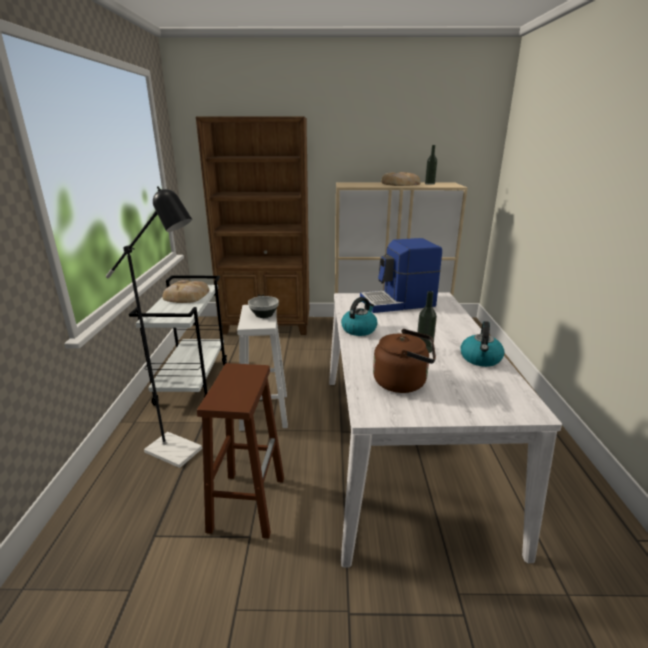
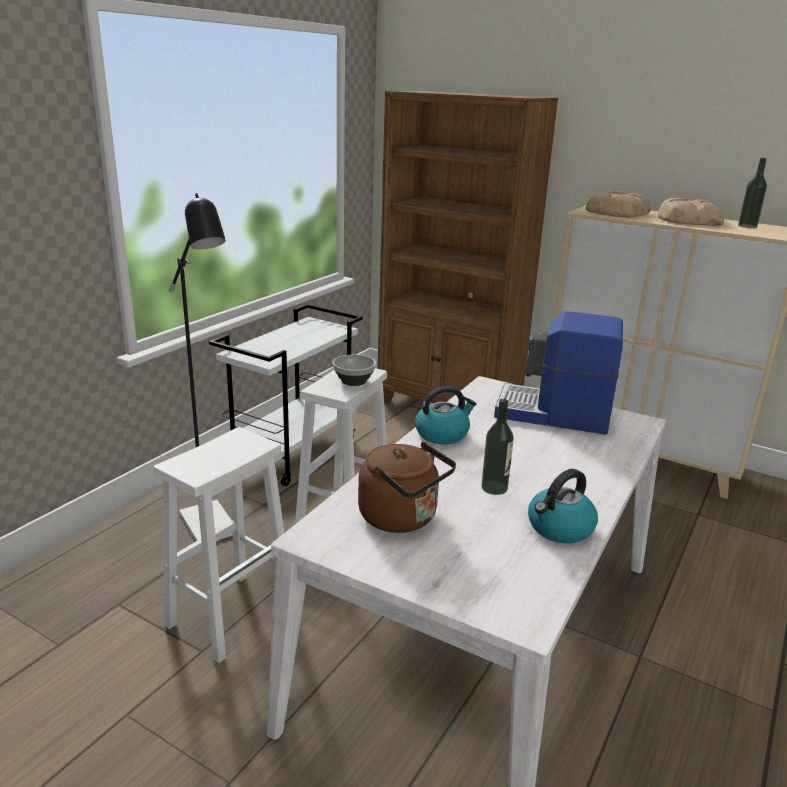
camera: 30 degrees right, 0 degrees up
bread [162,280,209,303] -> bread moved to [586,191,651,217]
brown stool [197,363,284,539] -> white stool [153,427,285,663]

